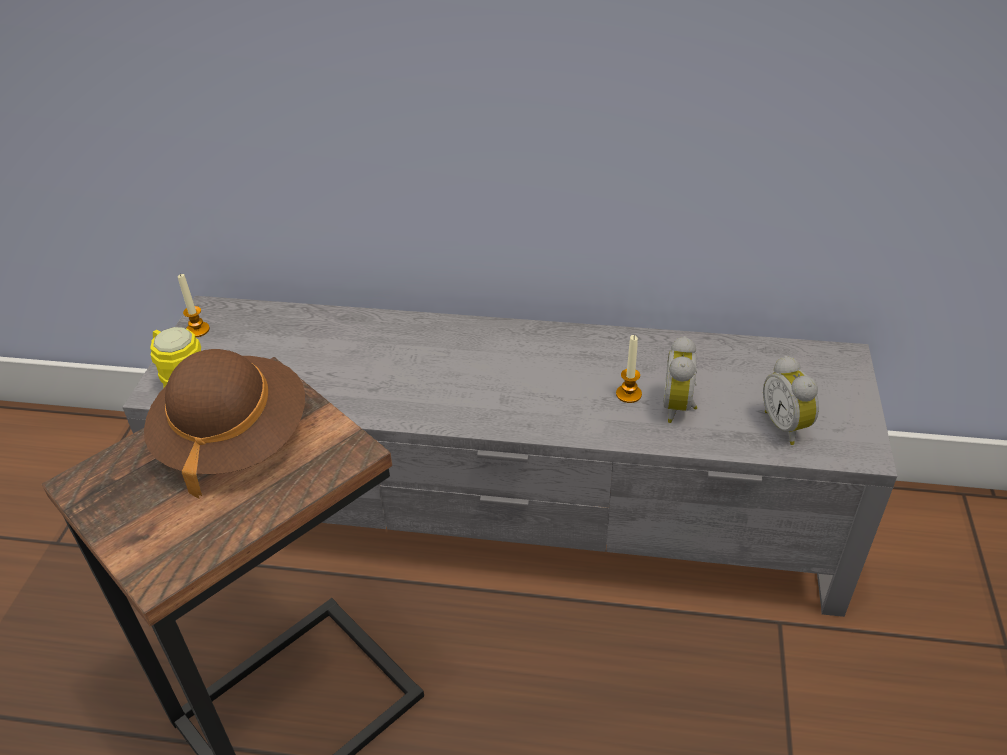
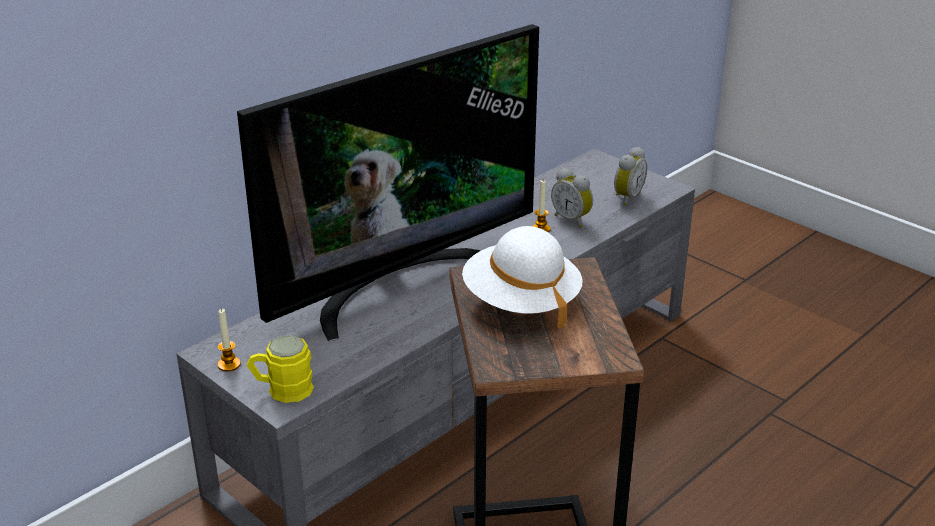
camera: 55 degrees left, 10 degrees down
brown hat [144,349,305,498] -> white hat [462,226,583,328]
alarm clock [763,356,819,445] -> alarm clock turned 75 degrees counterclockwise [614,147,647,206]
none -> television [237,24,539,341]

